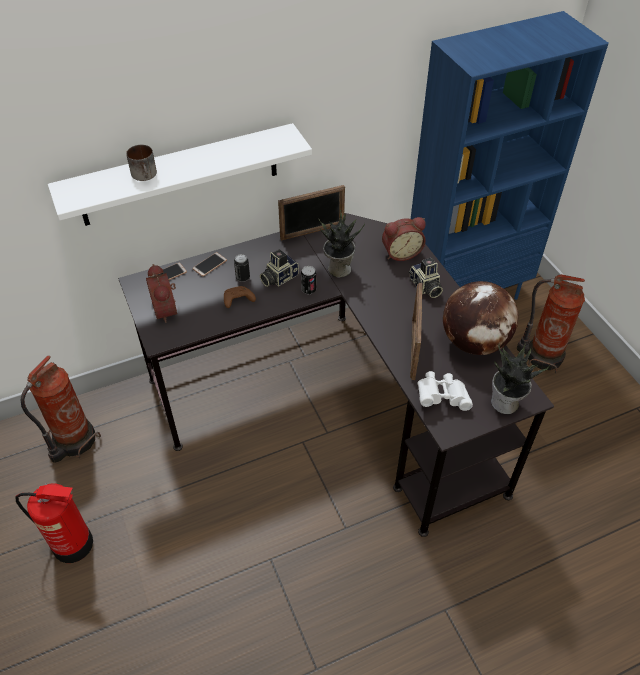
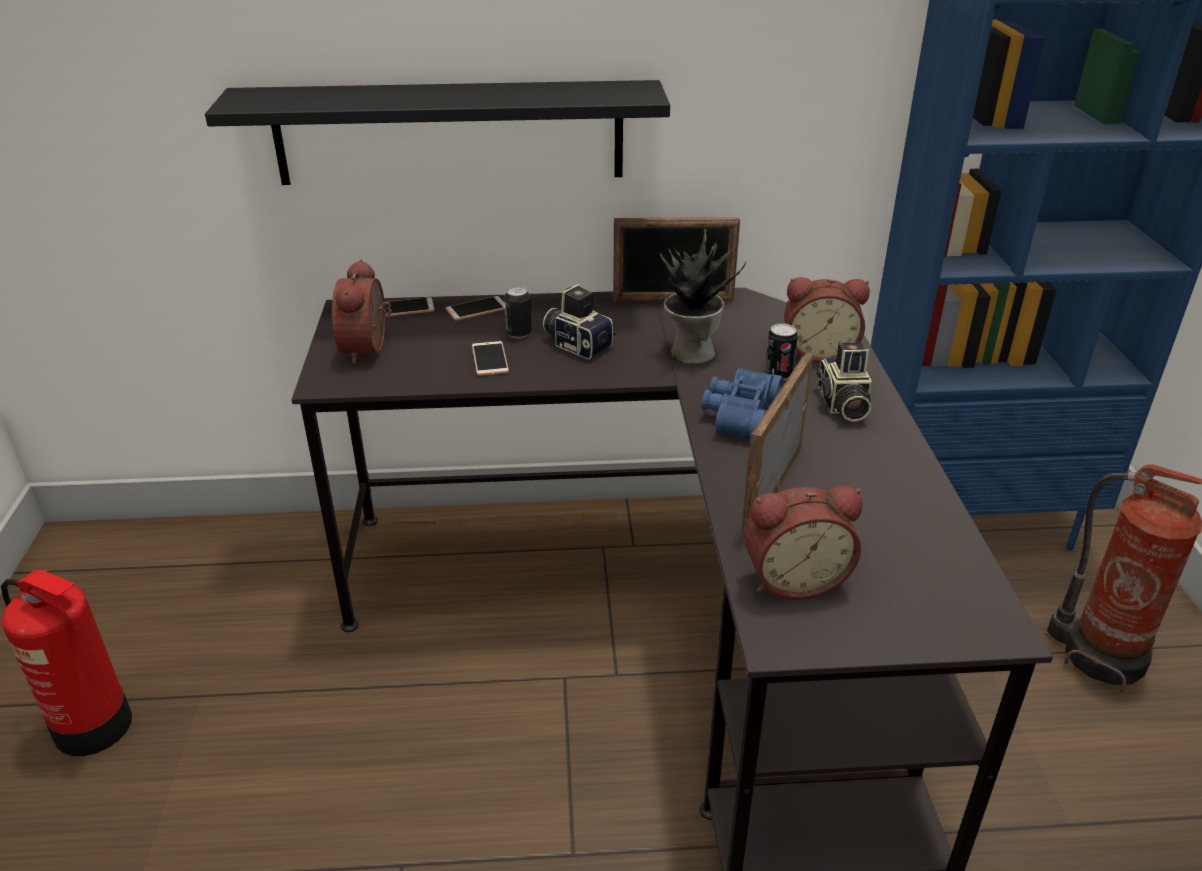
camera: 20 degrees right, 15 degrees down
fire extinguisher [21,355,101,463] -> none
white shelf [48,123,312,226] -> black shelf [205,80,670,185]
mug [126,145,157,181] -> none
brown game controller [224,286,256,308] -> phone [472,341,509,376]
camera [260,249,299,287] -> camera turned 60 degrees clockwise [543,284,616,359]
can [301,266,316,294] -> can moved to [765,323,798,380]
white binoculars [417,371,473,411] -> alarm clock [744,486,863,600]
globe [443,281,518,355] -> none
potted plant [491,343,550,414] -> none
none -> blue binoculars [701,368,783,440]

